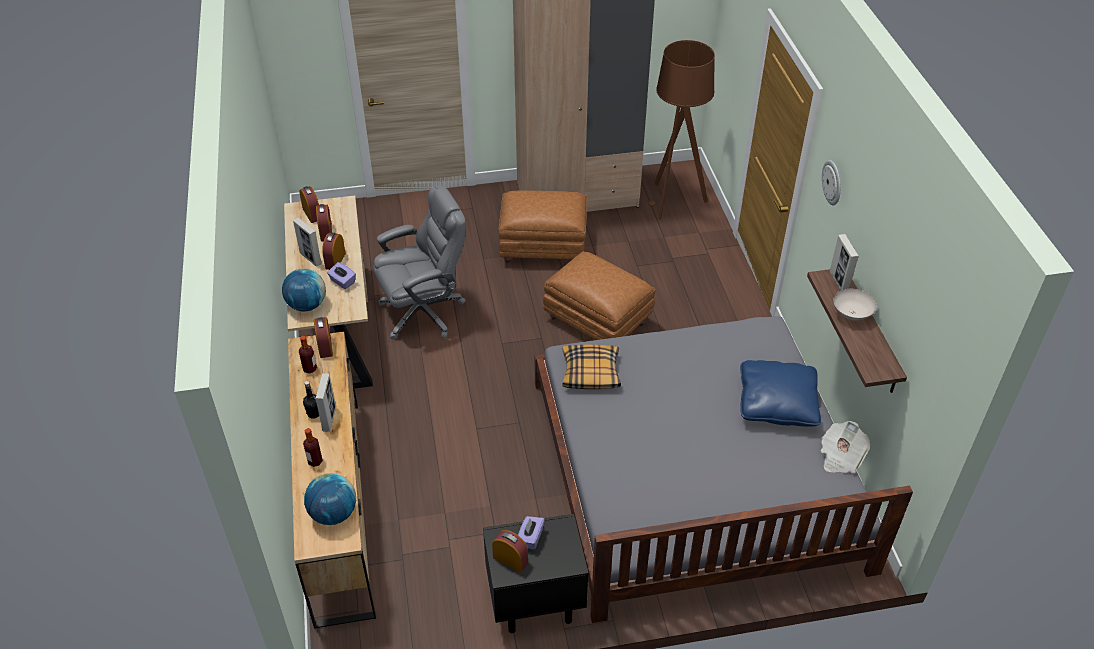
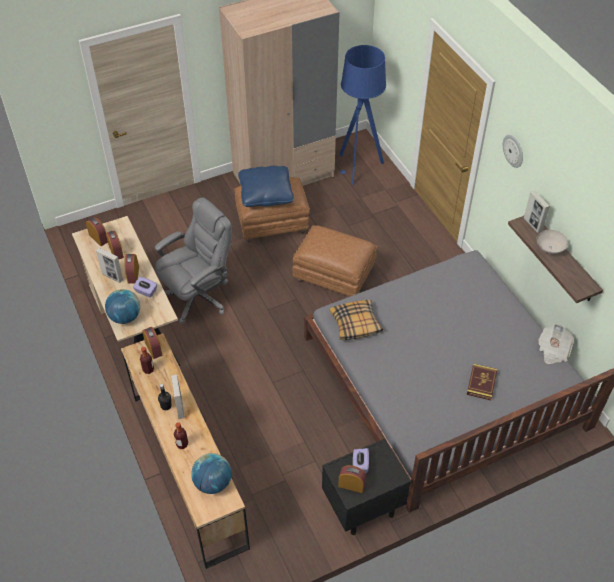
camera: 15 degrees left, 5 degrees up
brown floor lamp [649,40,715,220] -> blue floor lamp [339,45,386,185]
blue pillow [740,360,821,427] -> blue pillow moved to [238,166,294,207]
none -> book [467,364,498,400]

